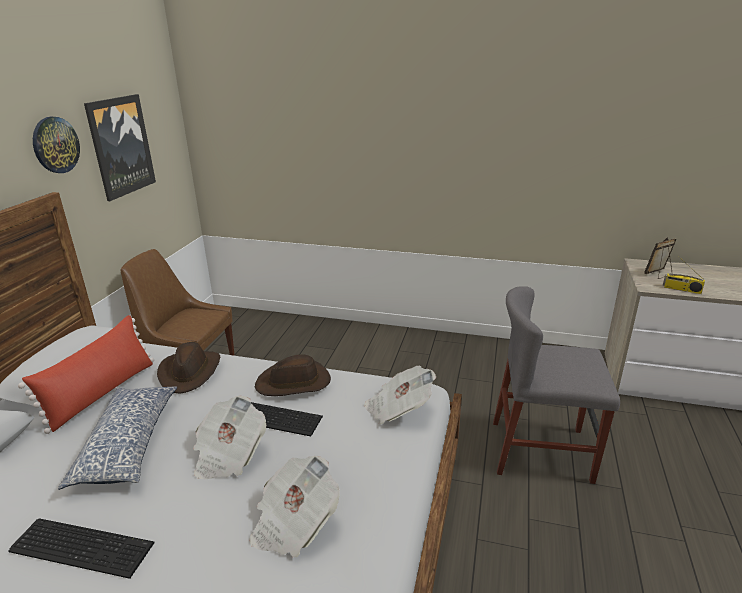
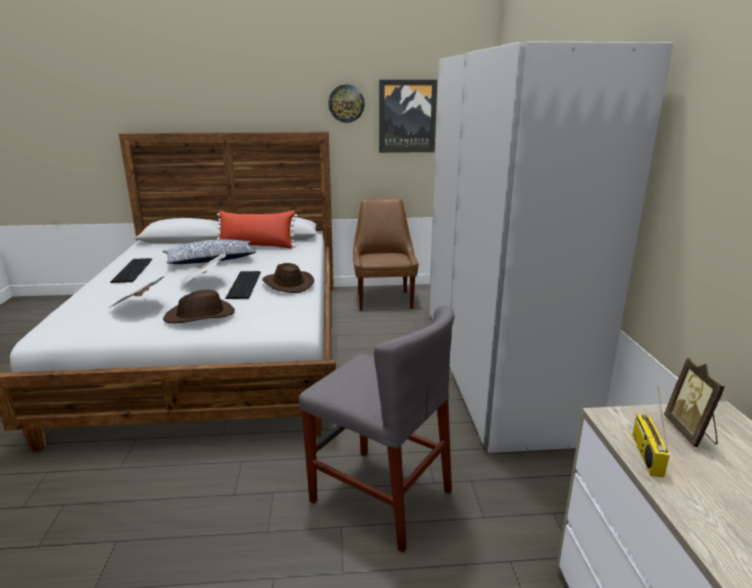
camera: 70 degrees right, 5 degrees down
brown hat [157,342,220,394] -> brown hat moved to [163,290,235,324]
newspaper [364,366,436,424] -> none
grey chair [493,286,620,484] -> grey chair turned 135 degrees clockwise [299,305,454,553]
picture frame [644,238,677,279] -> picture frame turned 135 degrees counterclockwise [664,358,725,447]
none -> white wardrobe [429,41,673,453]

